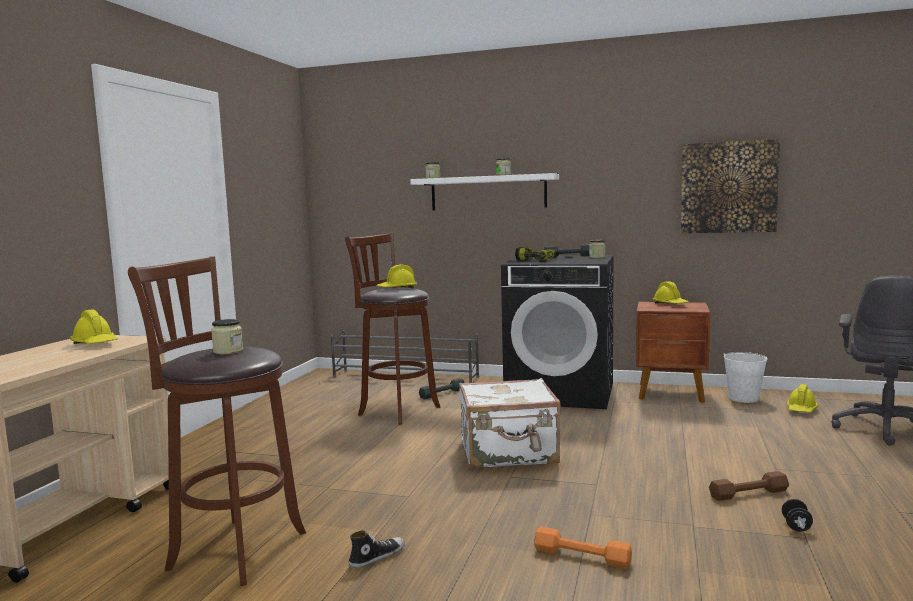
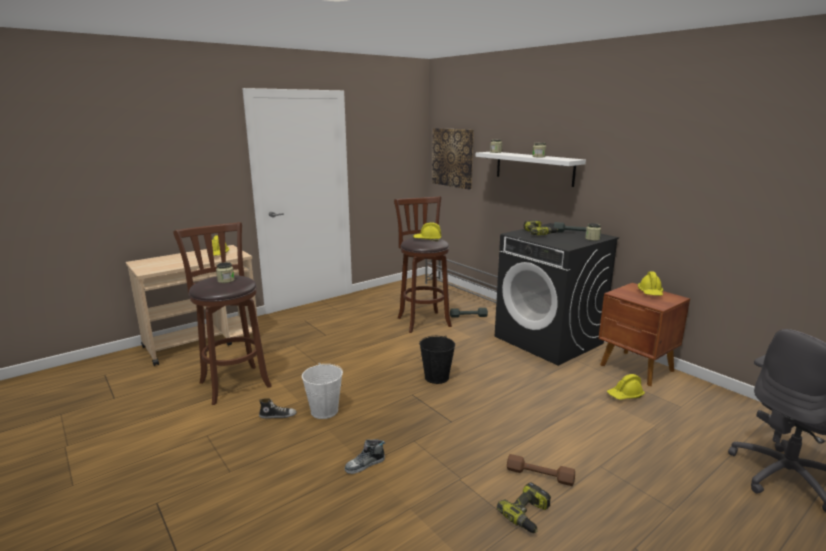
camera: 35 degrees right, 10 degrees up
white suitcase [459,378,561,468] -> black bucket [419,336,455,384]
orange dumbbell [534,526,632,569] -> shoe [345,439,385,474]
picture [681,139,780,233] -> picture moved to [432,128,474,190]
white bucket [724,352,768,403] -> white bucket moved to [302,363,343,419]
black dumbbell [782,499,813,531] -> power drill [497,482,551,533]
yellow hard hat [787,384,818,412] -> yellow hard hat moved to [607,374,645,400]

